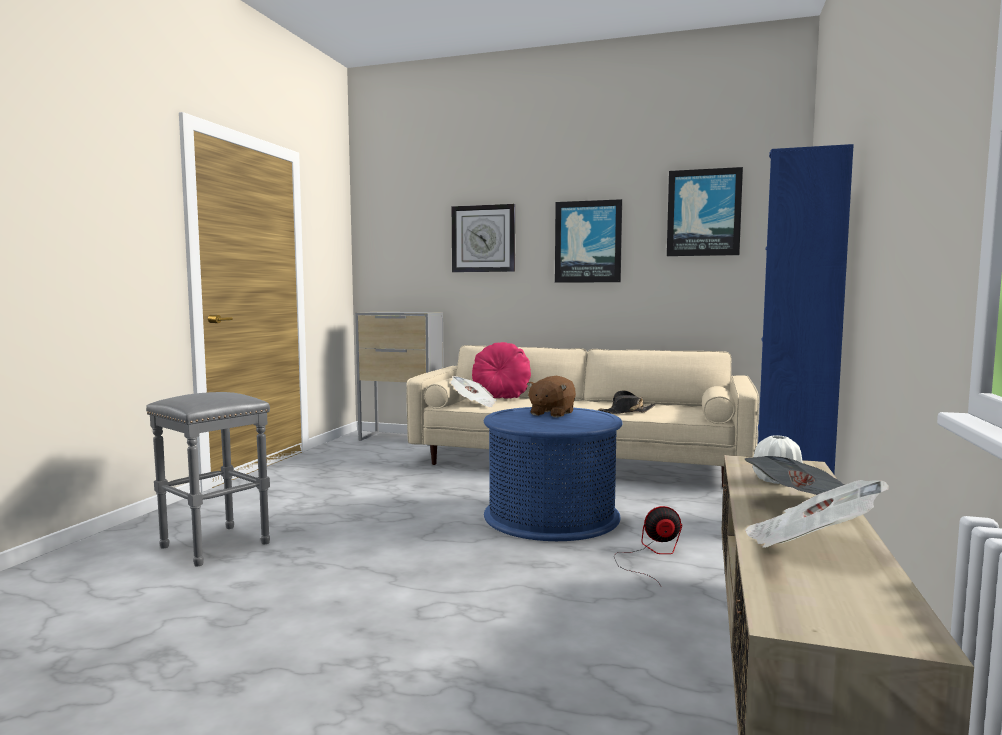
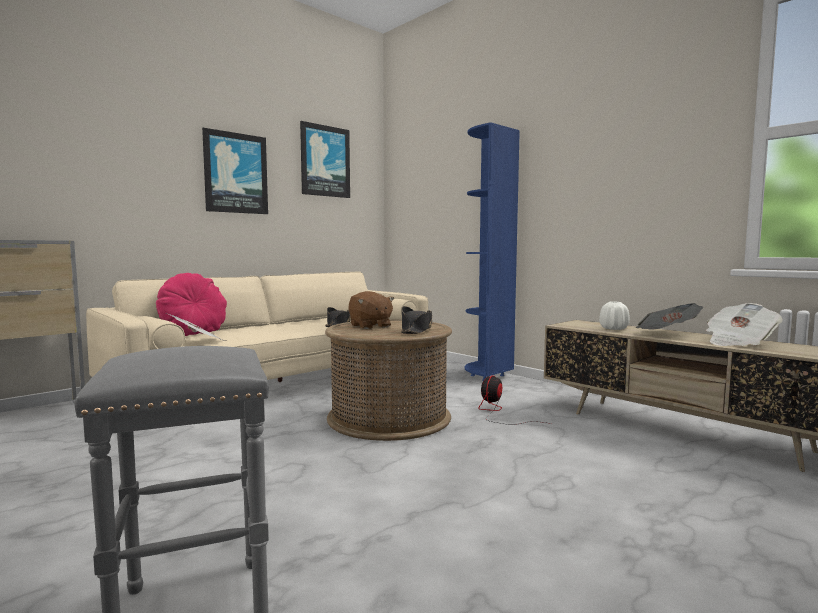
camera: 60 degrees left, 0 degrees up
wall clock [452,204,515,272] -> none
blue coffee table [484,407,623,541] -> brown coffee table [325,320,452,441]
none -> black hat [401,306,432,334]

